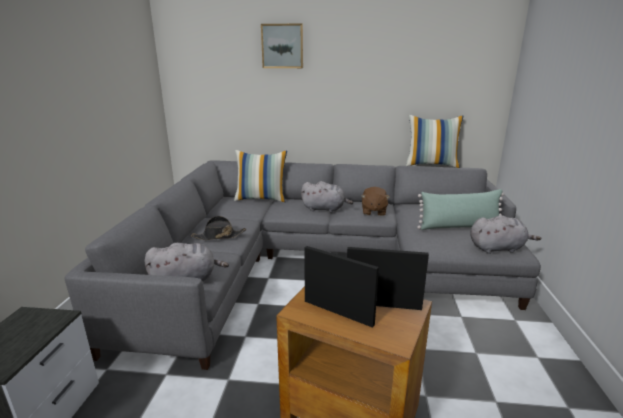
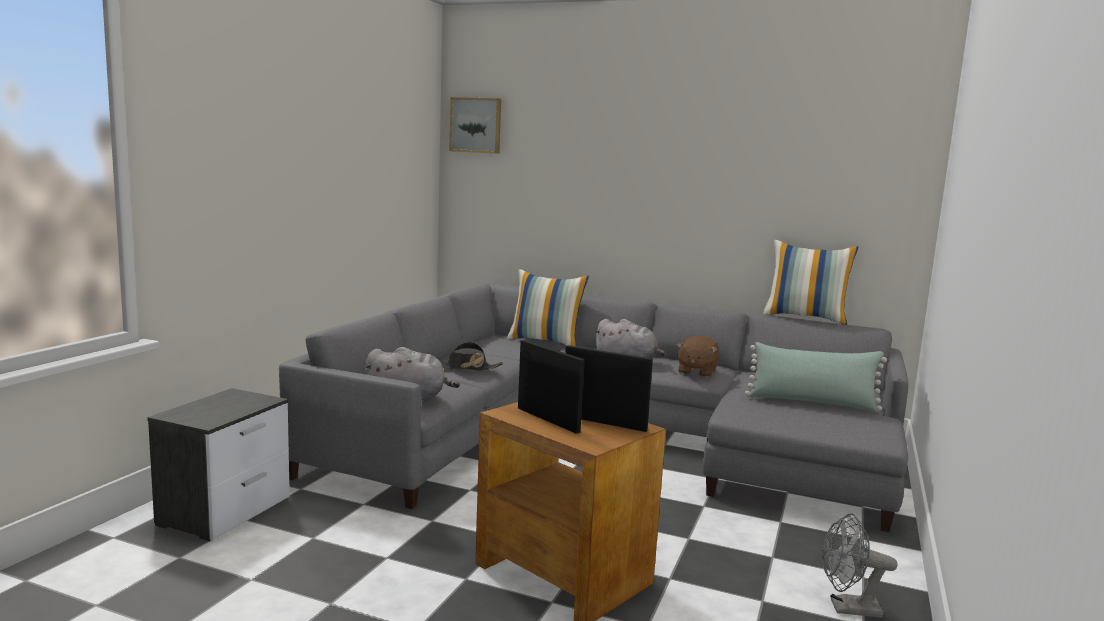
camera: 15 degrees right, 10 degrees down
picture [261,23,303,68] -> picture moved to [449,97,501,154]
grey plush toy [470,215,541,254] -> none
none -> grey fan [822,514,897,618]

